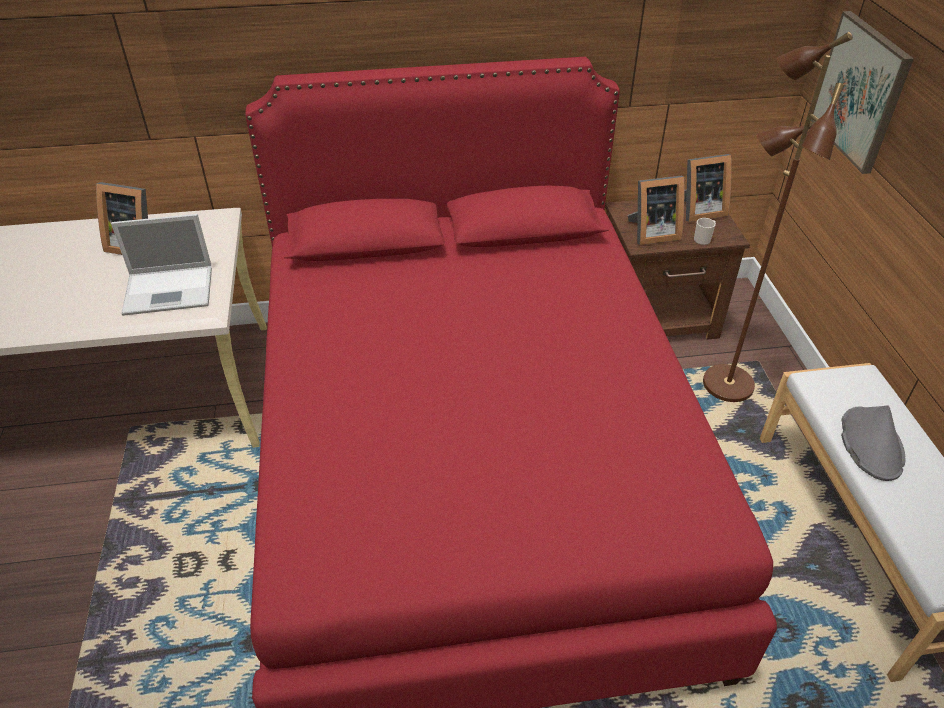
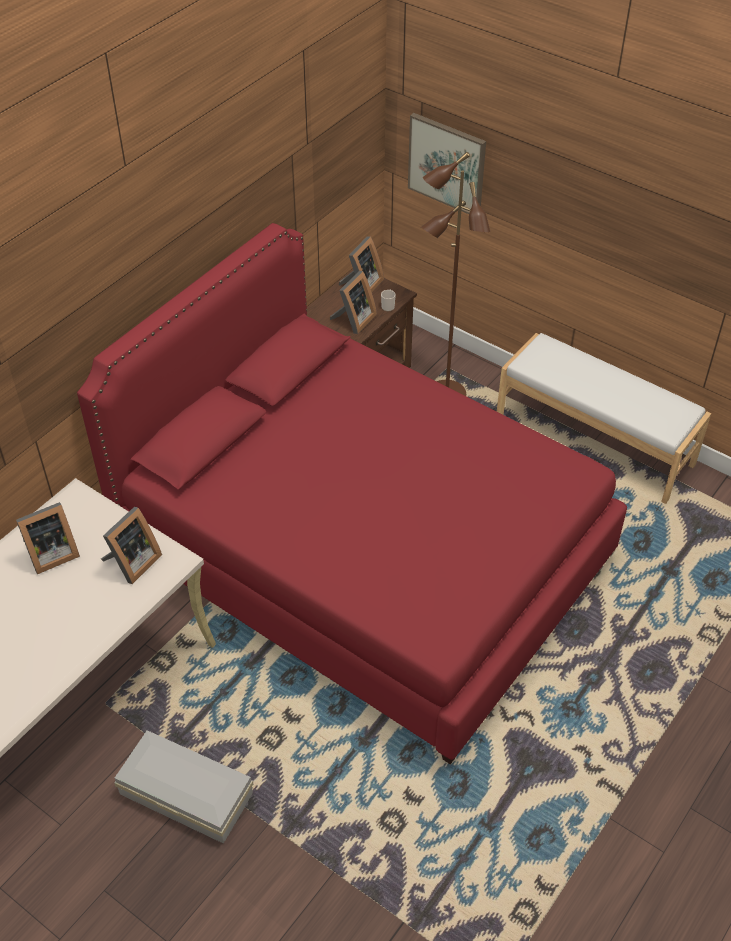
camera: 45 degrees left, 5 degrees up
laptop [111,214,212,316] -> picture frame [101,507,162,584]
grey hat [841,405,905,481] -> none
none -> white storage box [114,730,253,844]

